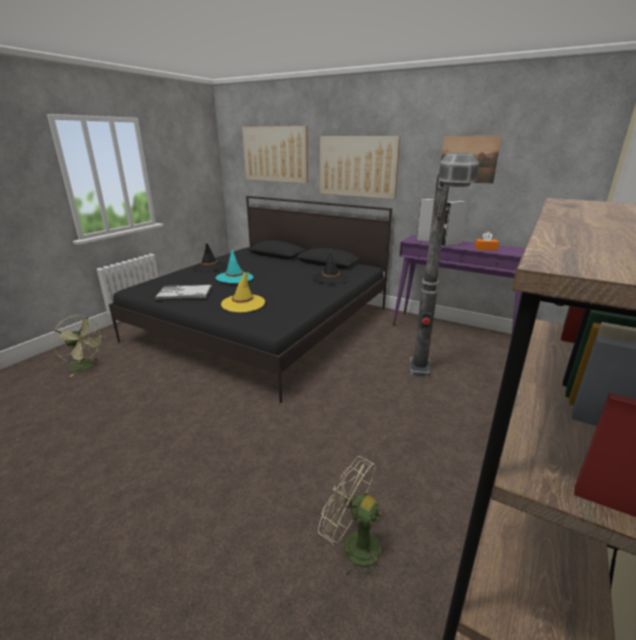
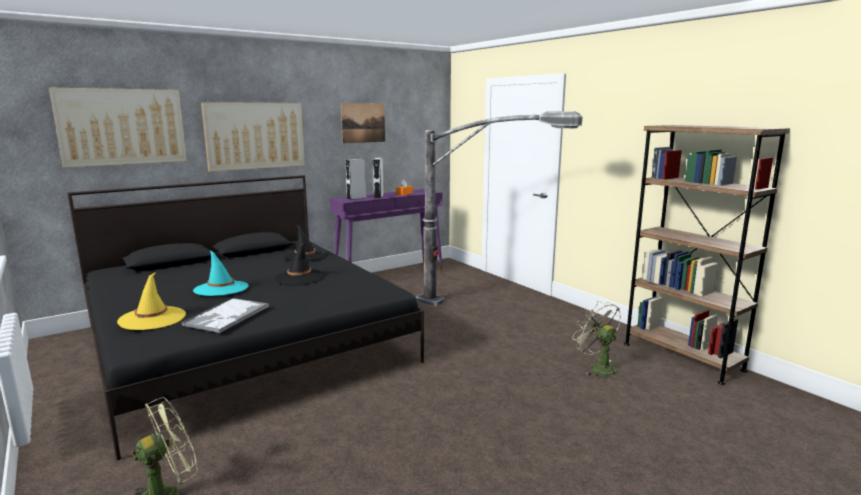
camera: 65 degrees left, 10 degrees down
black hat [192,243,227,272] -> black hat moved to [275,243,324,286]
yellow hat [221,272,265,312] -> yellow hat moved to [117,272,186,330]
beige fan [318,456,387,581] -> beige fan turned 90 degrees clockwise [572,301,621,380]

